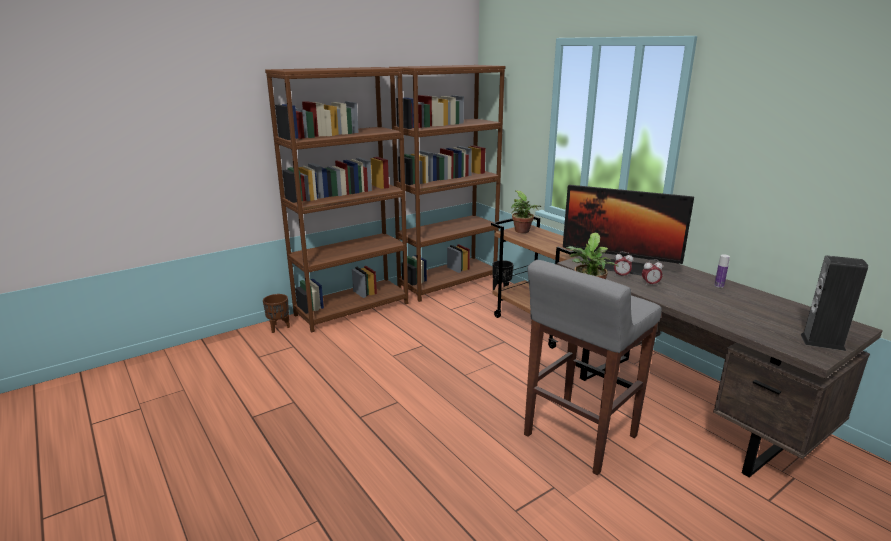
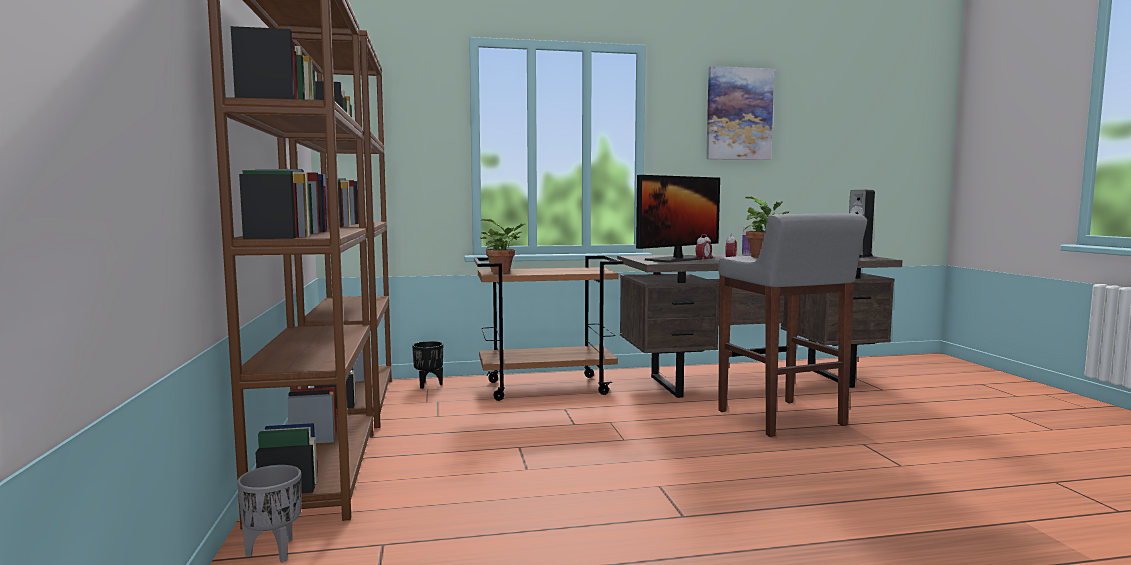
camera: 65 degrees left, 15 degrees down
brown planter [263,294,290,333] -> grey planter [237,465,301,562]
none -> picture [706,66,774,160]

